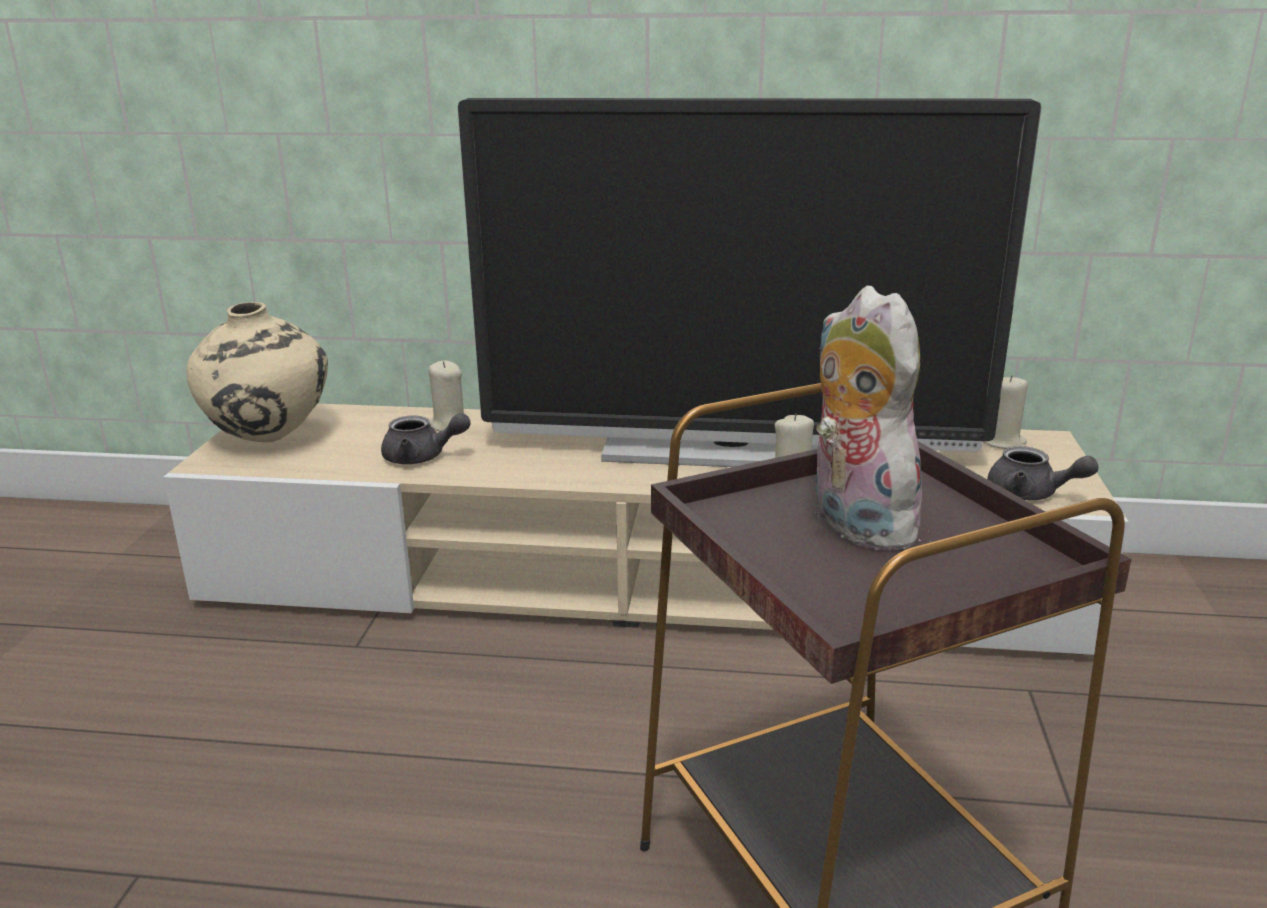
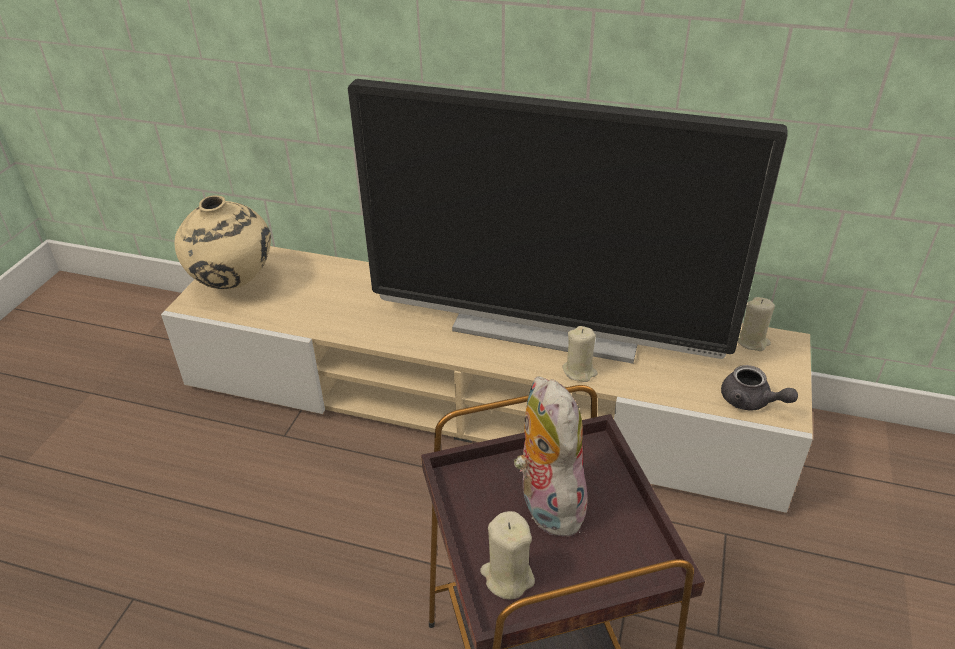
camera: 10 degrees right, 15 degrees up
grey teapot [381,413,471,464] -> none
beige candle [428,360,464,431] -> beige candle moved to [480,511,535,600]

